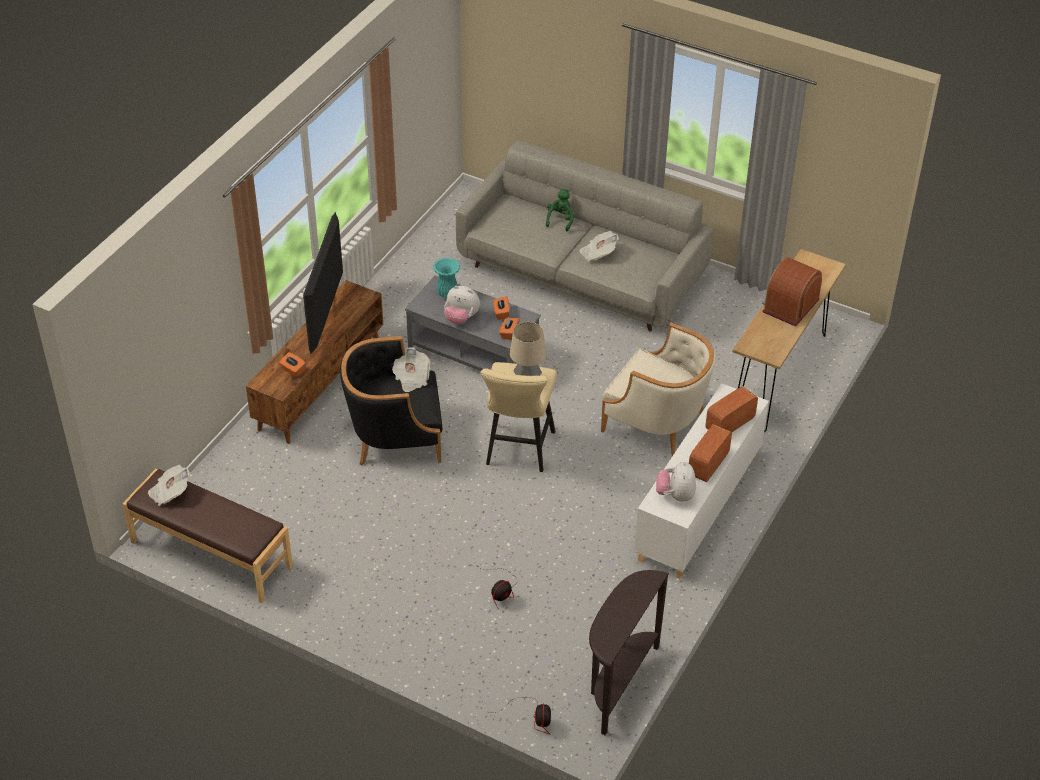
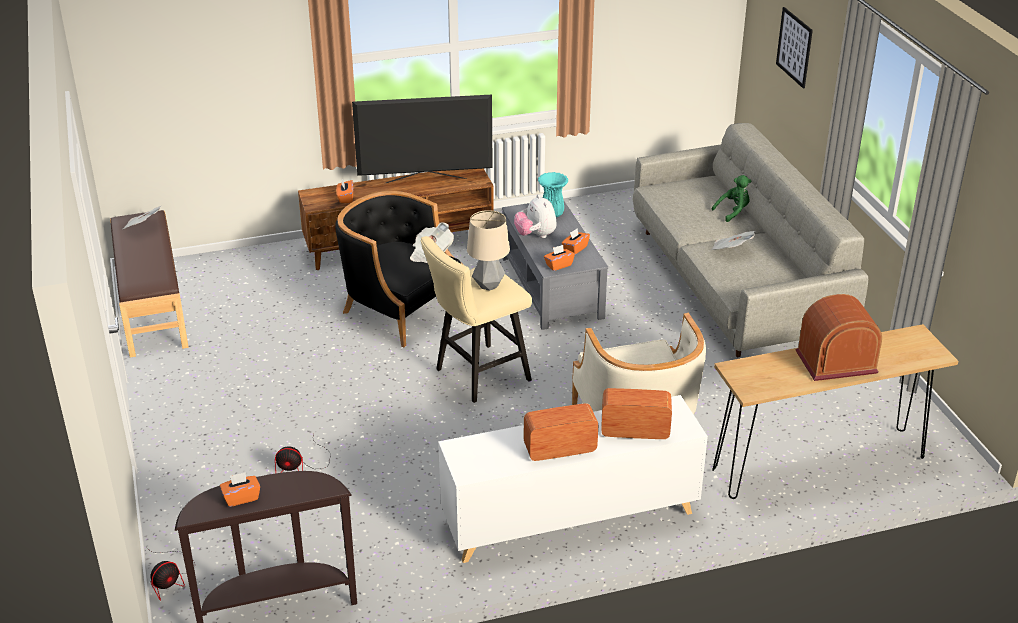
camera: 45 degrees right, 10 degrees down
television [303,212,343,354] -> television turned 150 degrees counterclockwise [352,95,493,184]
plush toy [656,461,696,502] -> none
none -> orange tissue box [220,472,260,507]
none -> picture [776,7,813,88]

